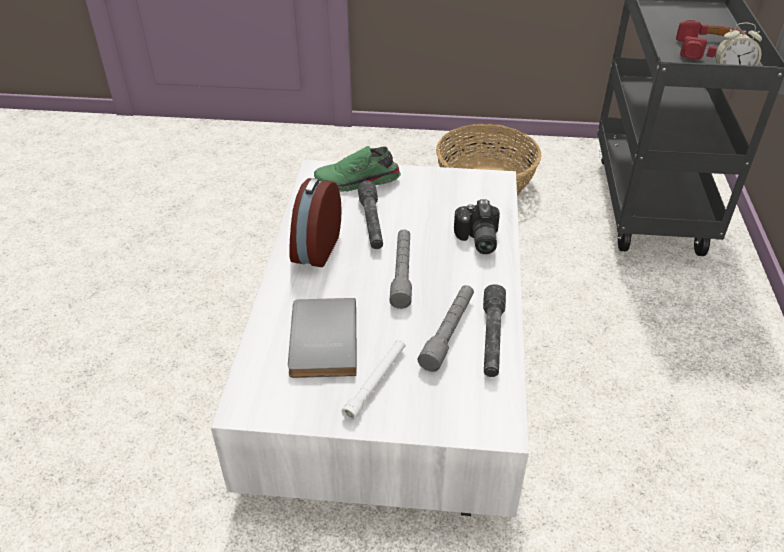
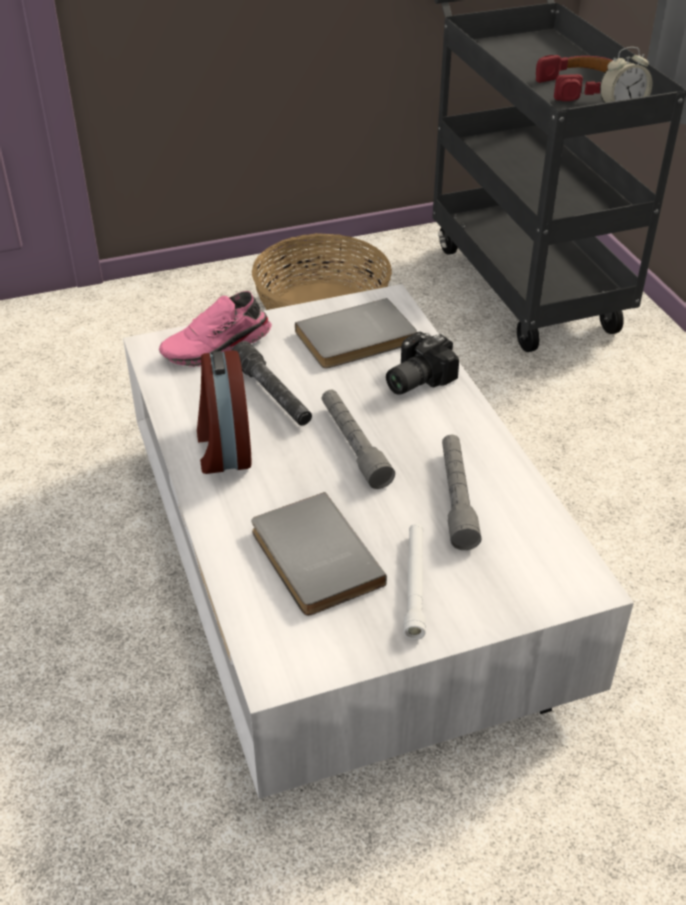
camera: 25 degrees left, 0 degrees up
green shoe [314,146,401,192] -> pink shoe [159,291,272,367]
camera [454,200,500,254] -> camera turned 75 degrees clockwise [386,332,459,395]
grey flashlight [483,284,506,377] -> none
none -> grey book [295,298,417,368]

